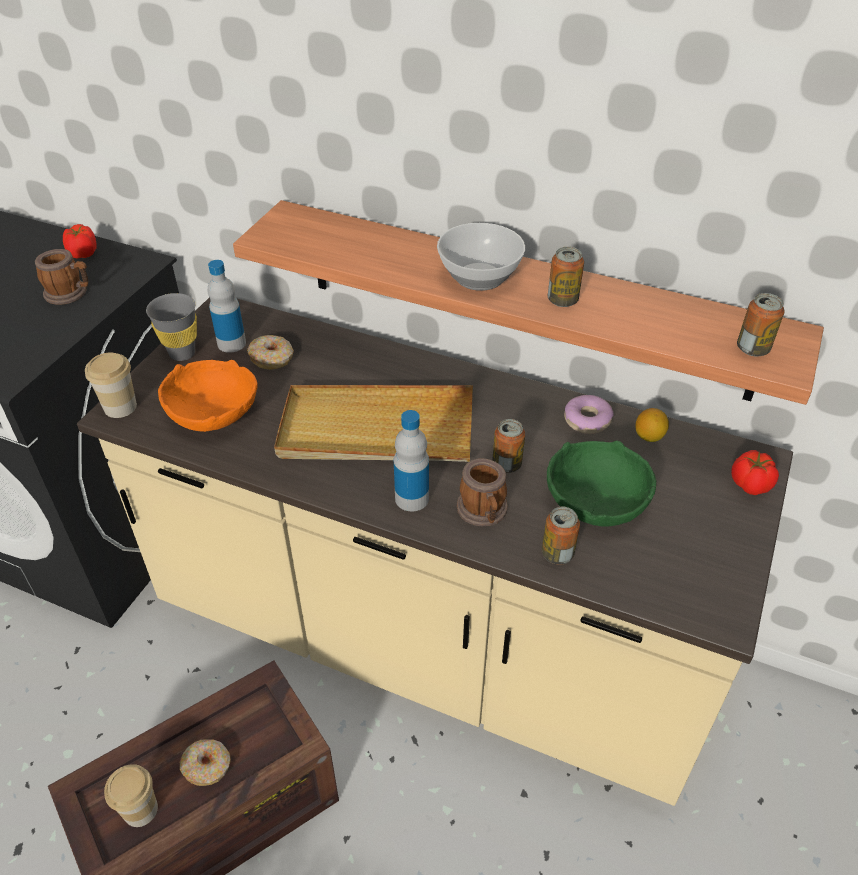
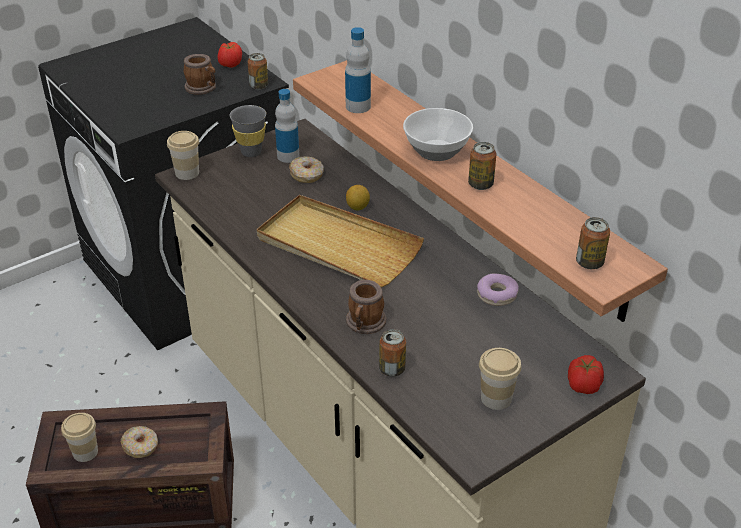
camera: 30 degrees right, 5 degrees down
orange bowl [158,360,258,432] -> none
bottle [394,410,429,512] -> bottle moved to [345,27,371,113]
can [492,419,525,473] -> can moved to [248,53,268,90]
green bowl [547,440,656,527] -> none
lemon [636,408,669,442] -> lemon moved to [346,185,370,210]
none -> cup [479,348,521,410]

